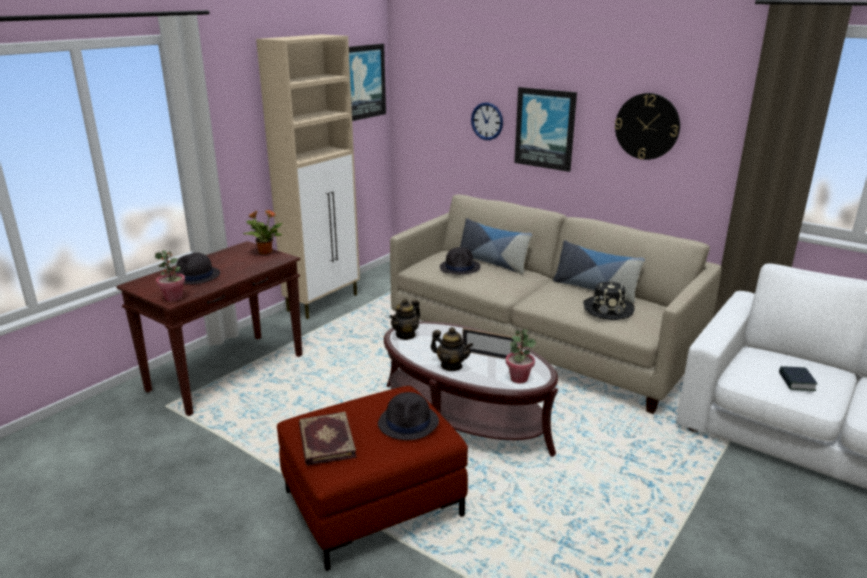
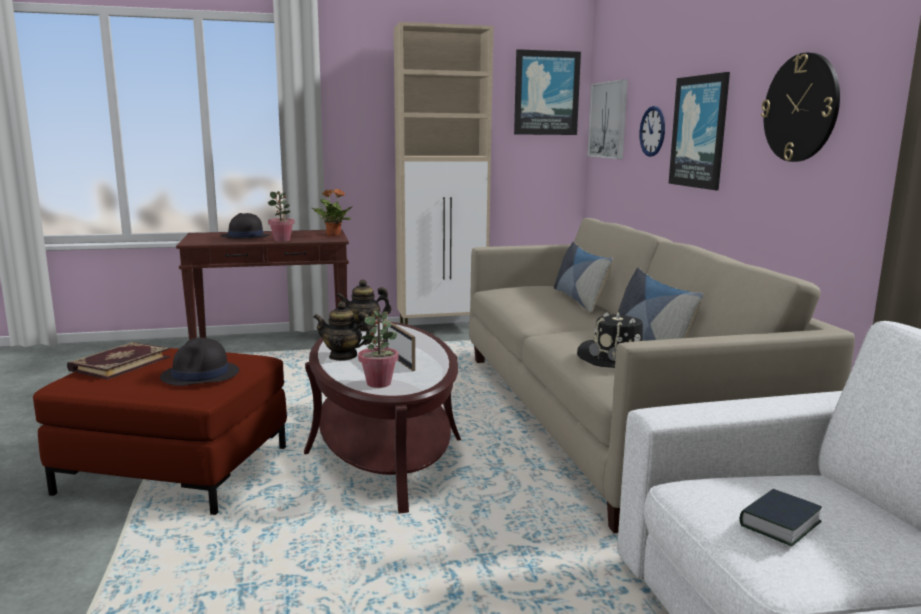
camera: 40 degrees right, 10 degrees down
potted plant [155,250,185,302] -> potted plant moved to [268,191,295,242]
teapot [431,327,473,371] -> teapot turned 120 degrees clockwise [313,302,372,361]
black hat [440,247,480,275] -> none
none -> picture [587,80,628,159]

